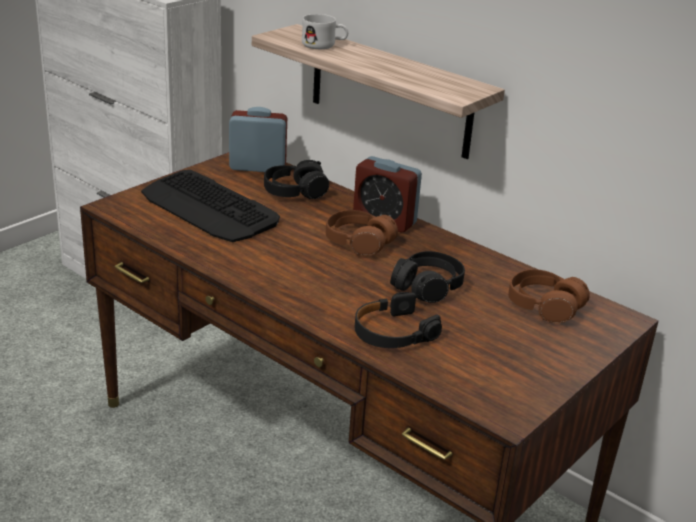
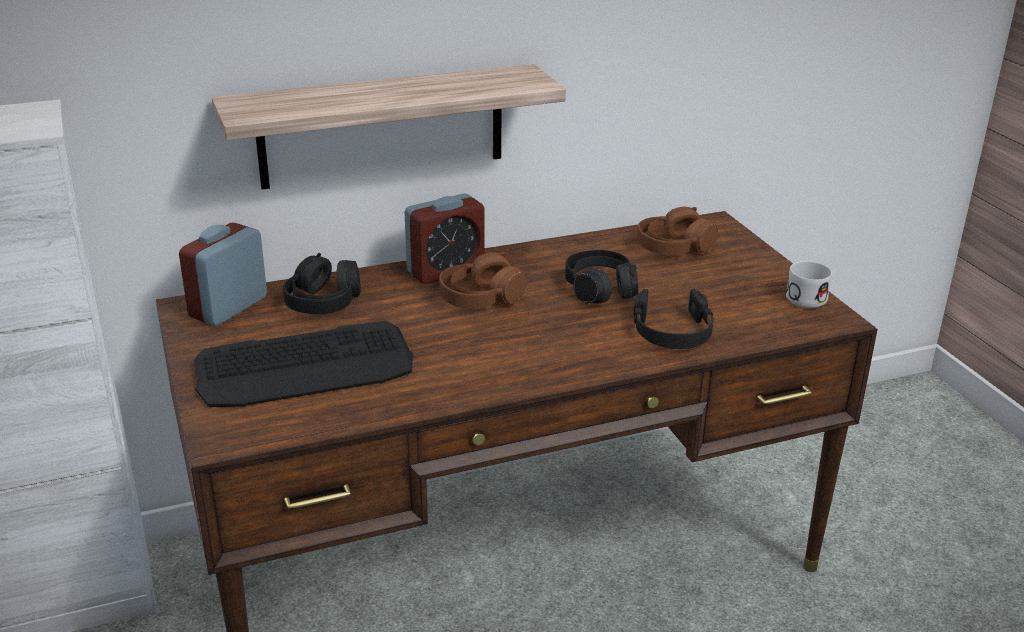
camera: 60 degrees left, 0 degrees up
white mug [302,14,348,49] -> white mug moved to [786,261,832,308]

